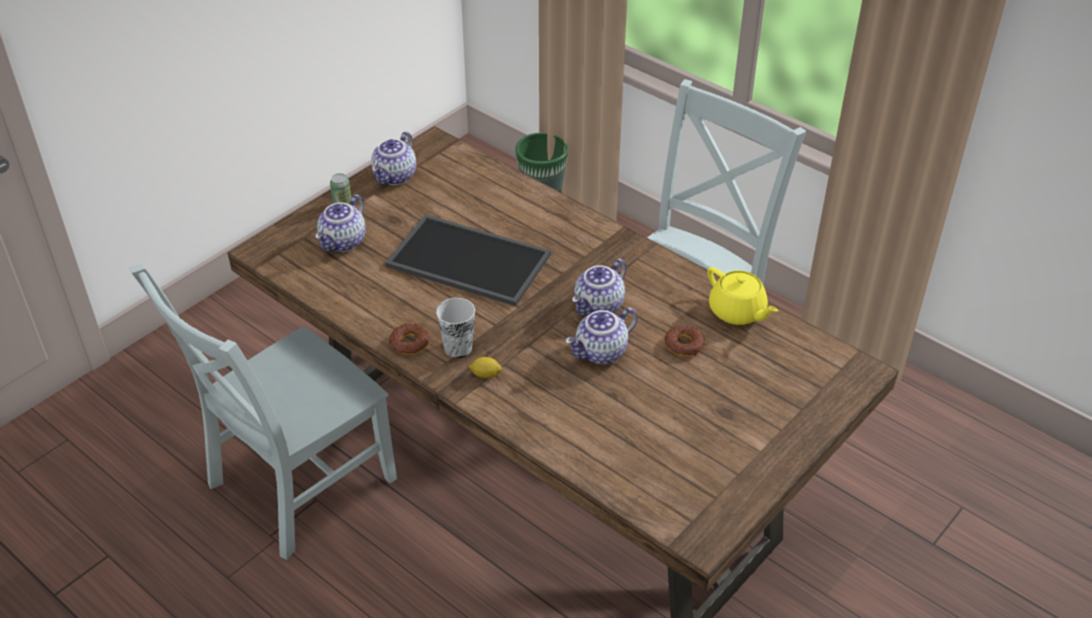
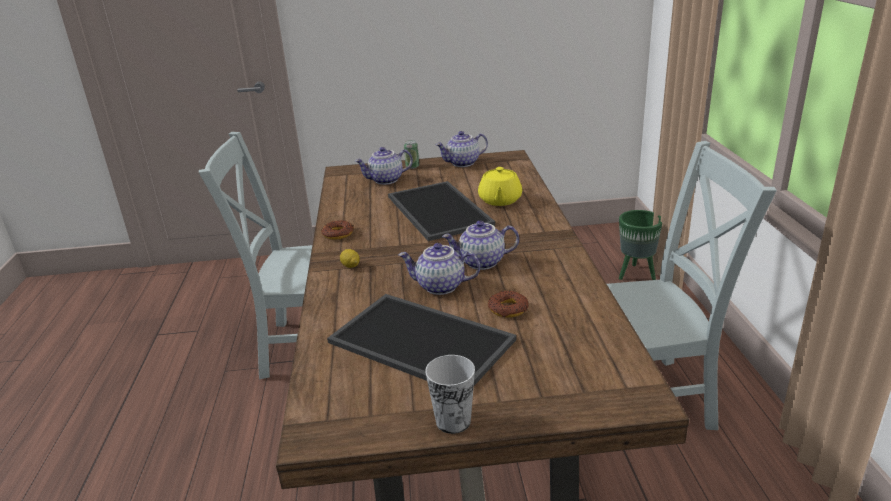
camera: 45 degrees right, 15 degrees down
cup [436,298,475,358] -> cup moved to [425,355,475,434]
yellow teapot [707,267,778,325] -> yellow teapot moved to [478,167,522,206]
none -> tray [327,294,517,386]

